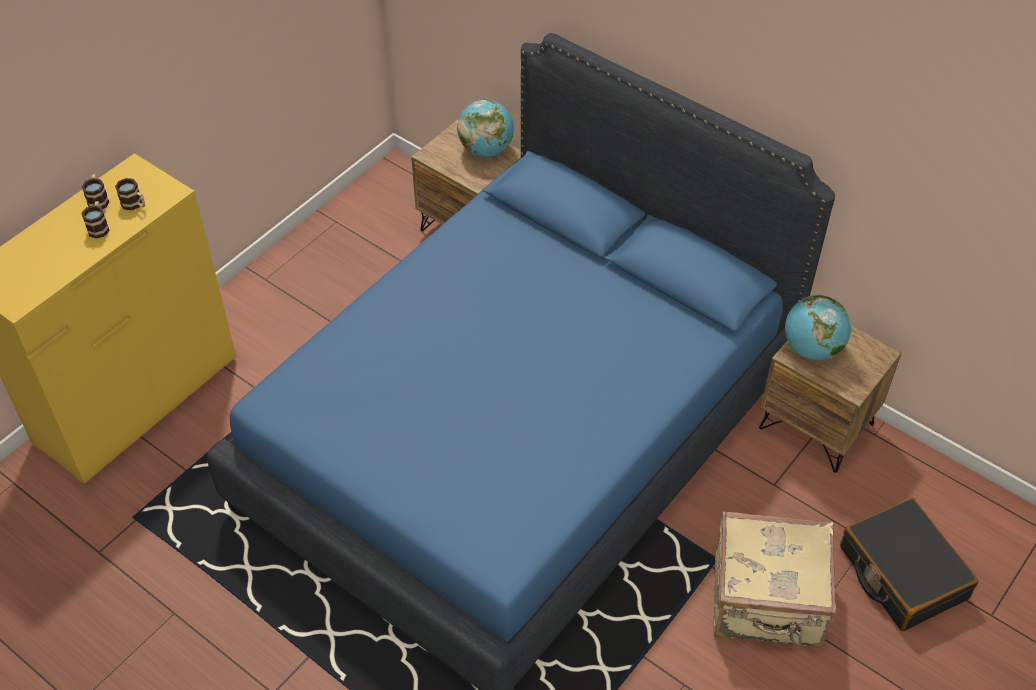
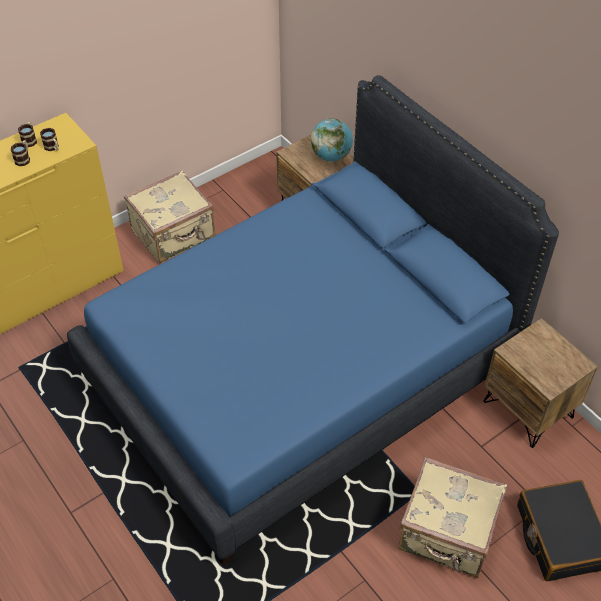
camera: 15 degrees right, 0 degrees up
globe [785,295,852,360] -> none
none -> beige suitcase [124,170,216,263]

